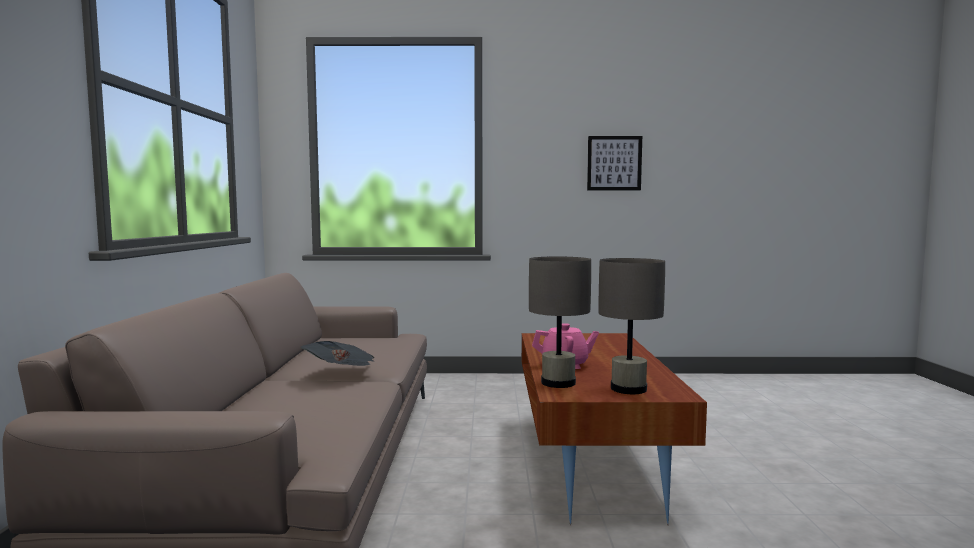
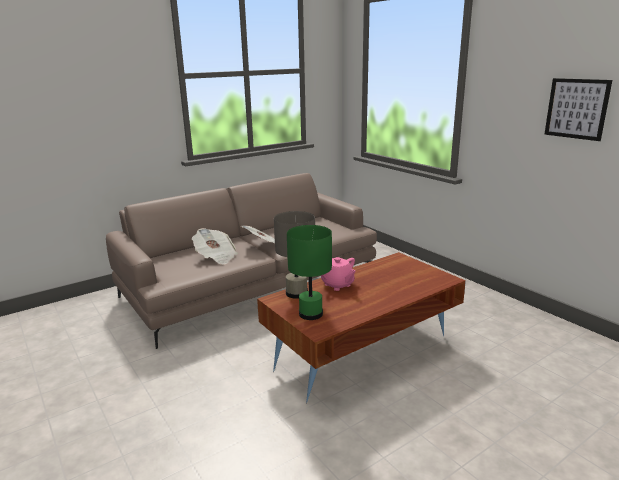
camera: 55 degrees right, 15 degrees up
grey table lamp [599,258,665,394] -> green table lamp [287,225,332,320]
none -> newspaper [192,228,238,265]

